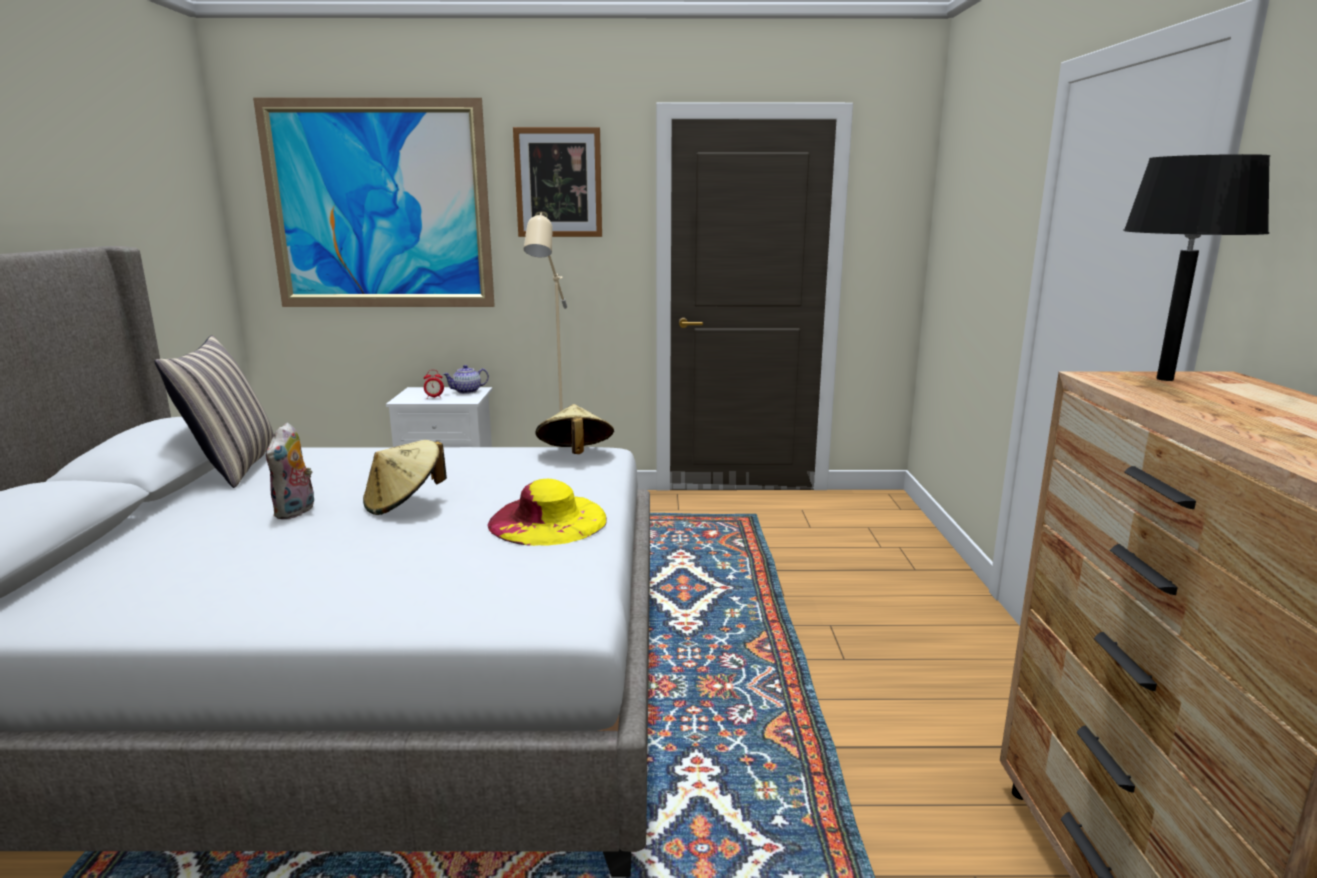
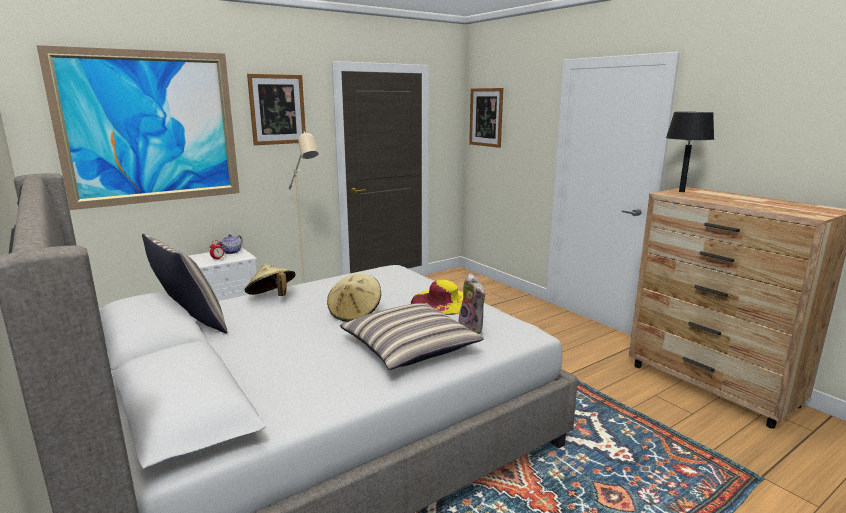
camera: 35 degrees left, 0 degrees up
plush toy [266,423,314,519] -> plush toy moved to [459,273,485,334]
beige hat [535,404,614,454] -> beige hat moved to [245,264,295,296]
none -> pillow [340,303,484,370]
none -> picture [469,88,503,148]

